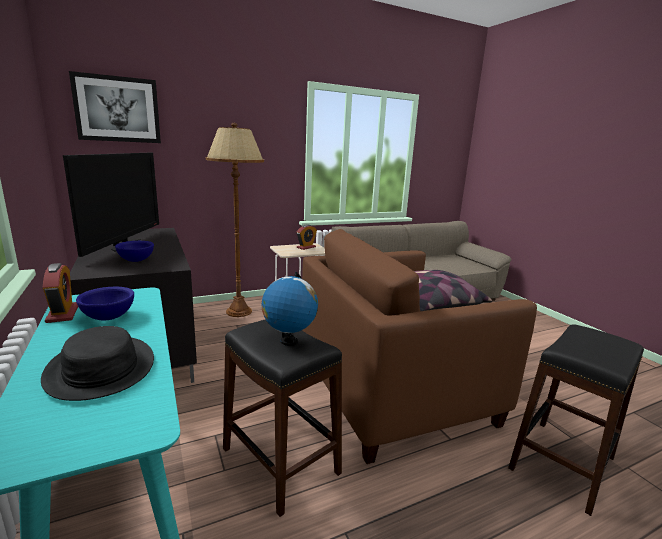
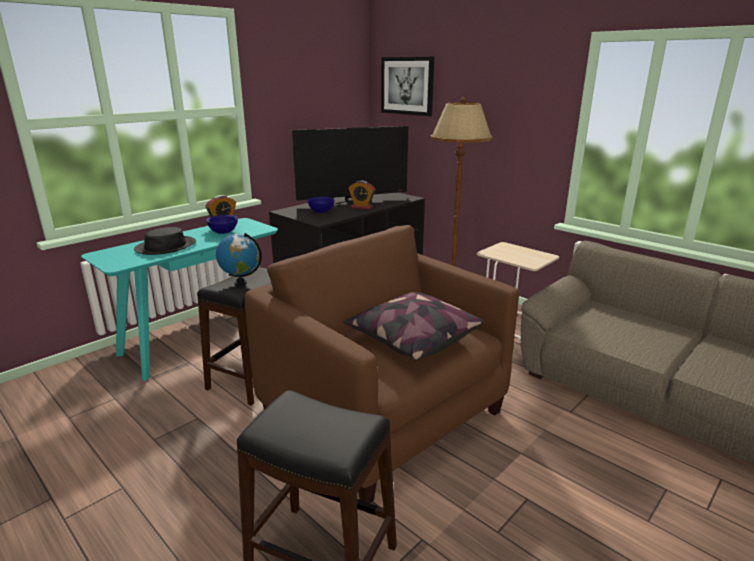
camera: 70 degrees right, 5 degrees up
alarm clock [297,224,317,250] -> alarm clock moved to [348,180,375,210]

